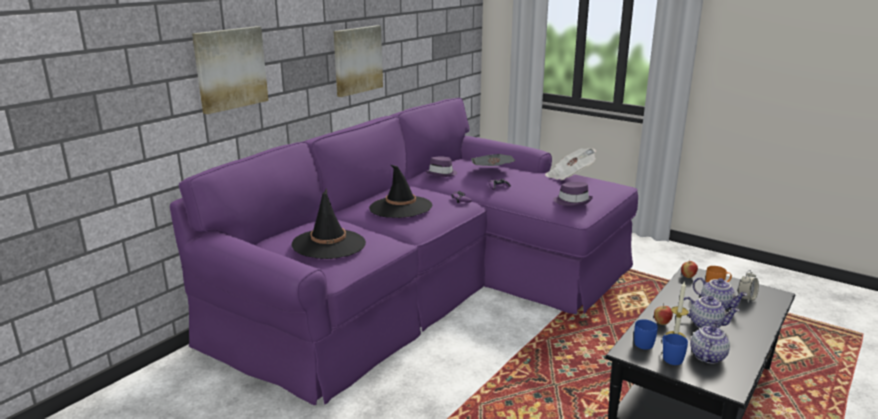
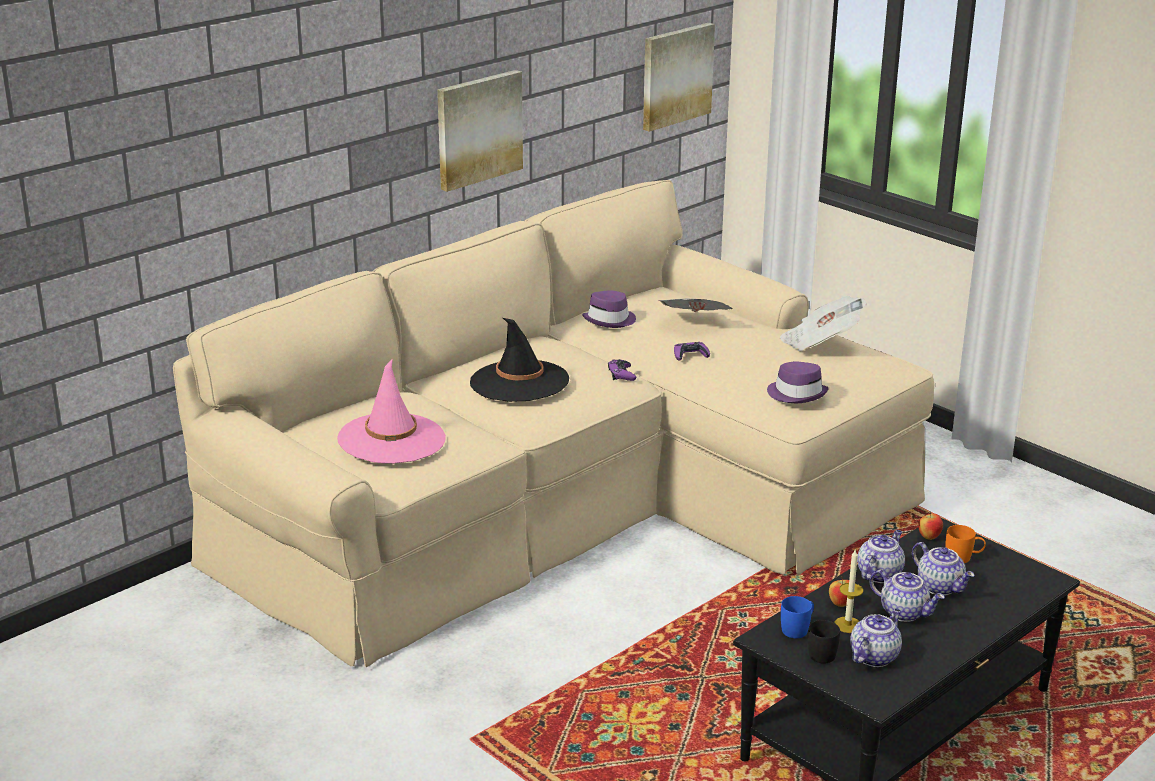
camera: 10 degrees right, 5 degrees up
purple sofa [170,98,638,405] -> beige sofa [173,180,934,667]
picture [192,26,268,114] -> picture moved to [643,23,715,132]
black hat [291,189,366,259] -> pink hat [337,358,446,464]
blue mug [662,334,688,365] -> black mug [808,620,840,664]
alarm clock [738,270,759,302] -> none
none -> teapot [857,530,905,583]

